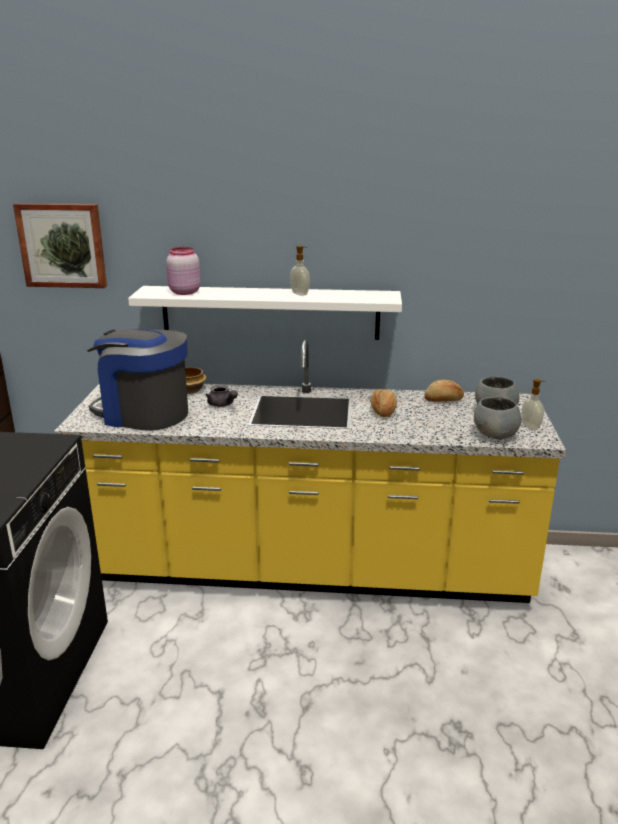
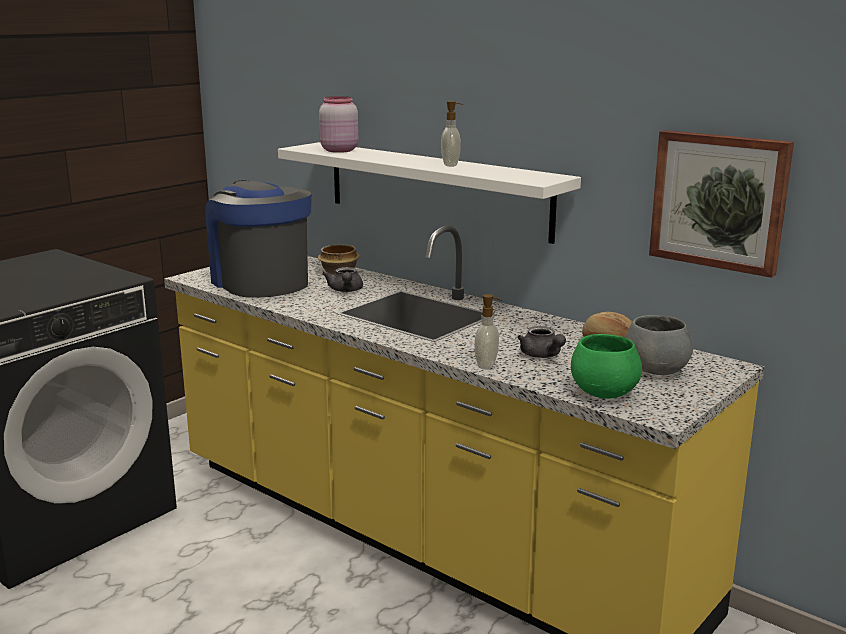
camera: 35 degrees right, 5 degrees down
picture [13,203,107,288] -> picture moved to [649,130,794,278]
bread [371,389,397,417] -> none
grey bowl [474,397,522,439] -> green bowl [571,334,642,399]
soap dispenser [522,379,545,430] -> soap dispenser moved to [475,294,502,369]
none -> grey teapot [517,326,566,358]

